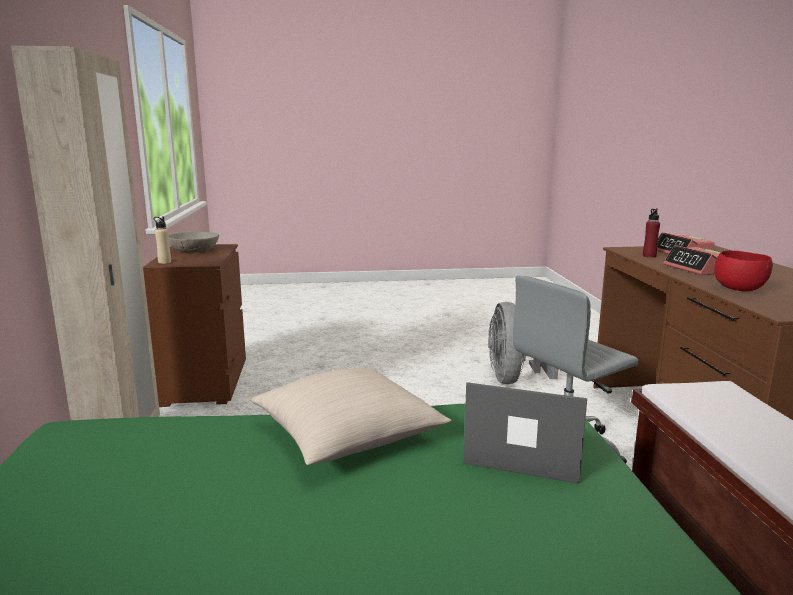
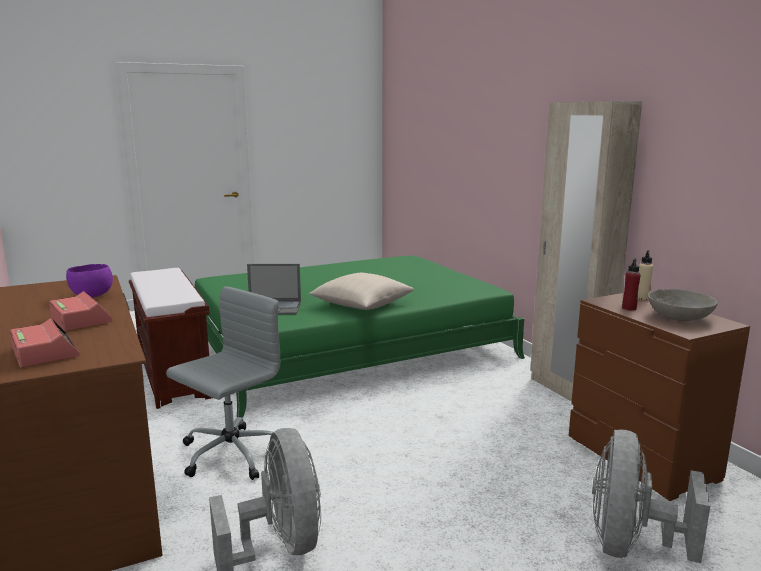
camera: 160 degrees right, 0 degrees up
red bottle [643,208,660,258] -> red bottle moved to [622,258,640,311]
red bowl [714,250,773,292] -> purple bowl [66,264,113,298]
none -> grey fan [592,430,710,563]

